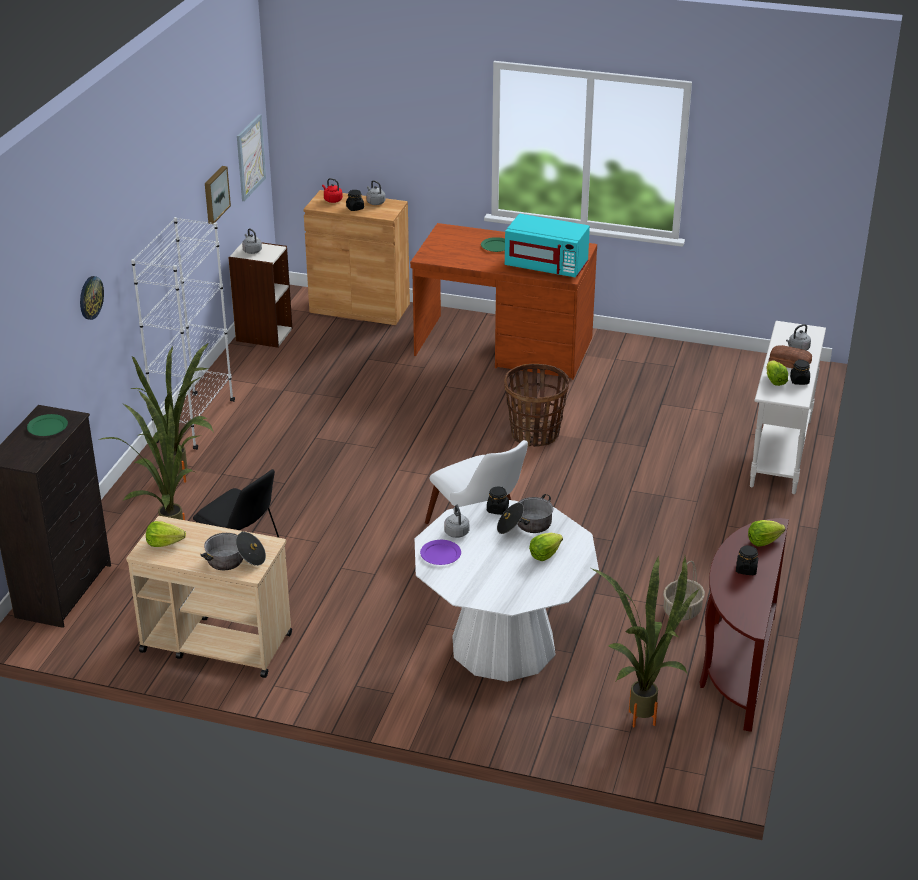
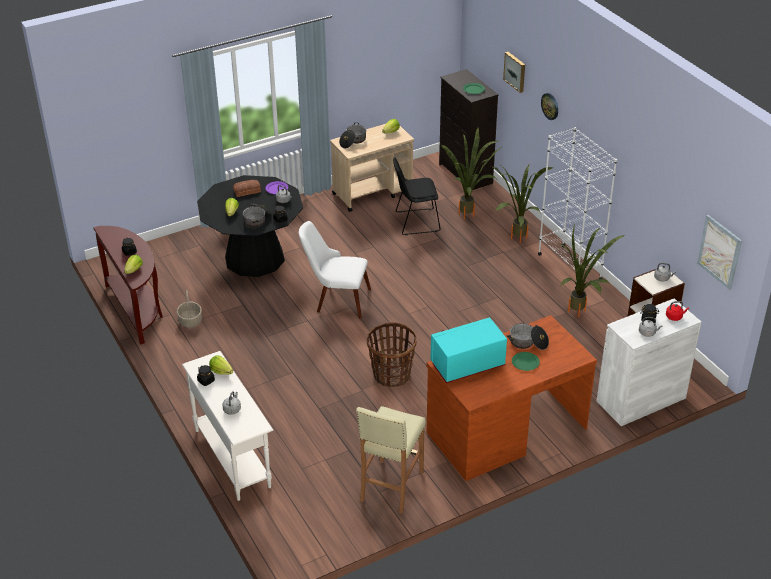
camera: 135 degrees right, 5 degrees up
picture [205,166,231,224] -> picture moved to [503,52,525,93]
brown cabinet [303,190,410,325] -> white cabinet [596,298,701,426]
white dining table [415,500,599,682] -> black dining table [197,175,303,277]
potted plant [592,556,700,727] -> potted plant moved to [559,223,625,317]
bread [769,345,812,369] -> bread moved to [233,180,261,197]
none -> beige stool [356,406,426,513]
none -> cooking pot [506,323,549,350]

